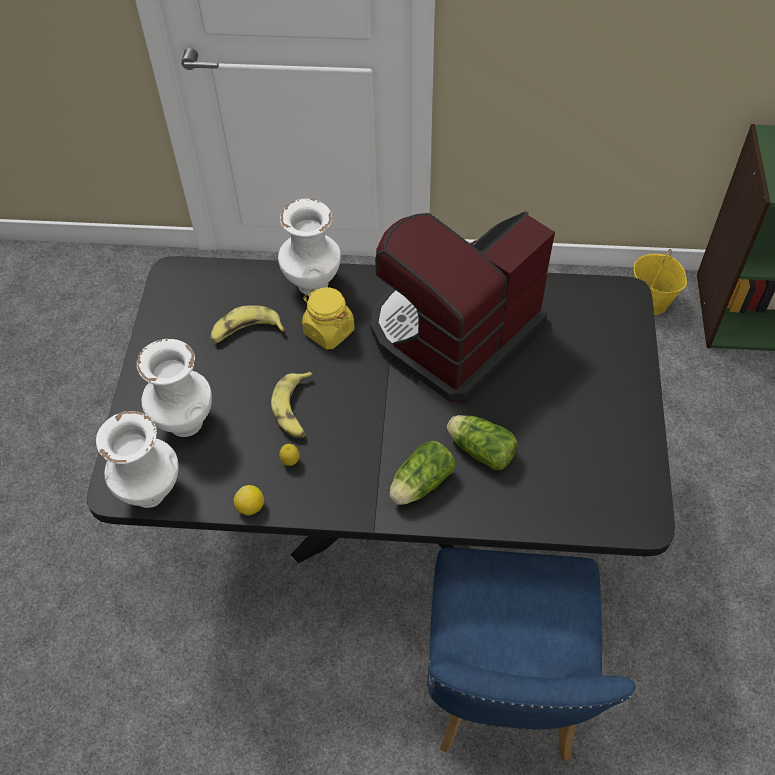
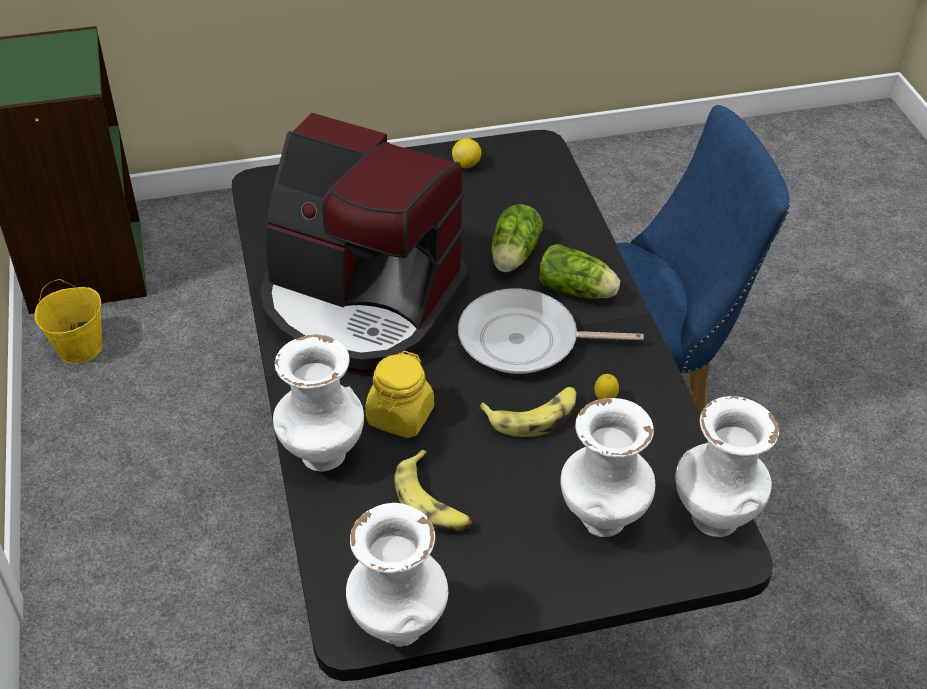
camera: 110 degrees left, 10 degrees down
lemon [234,485,264,516] -> lemon moved to [452,138,481,168]
none -> white vase [346,503,448,647]
none -> frying pan [458,288,644,374]

